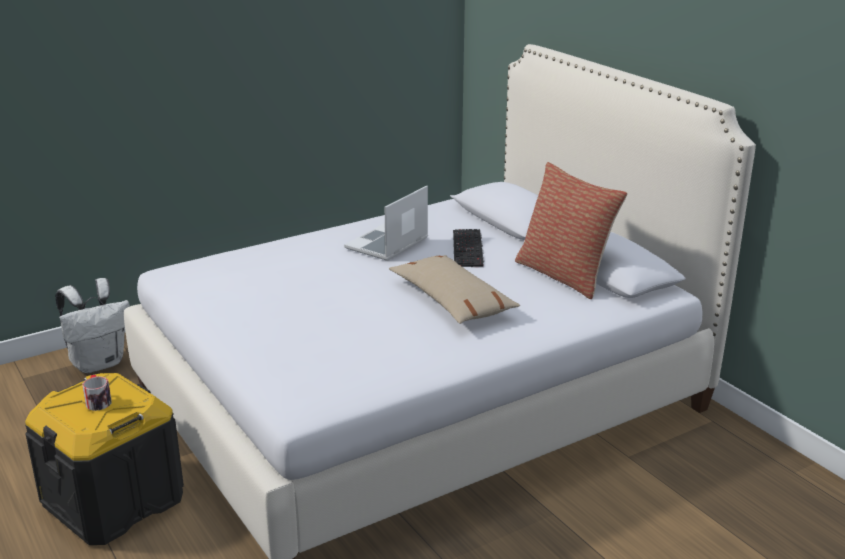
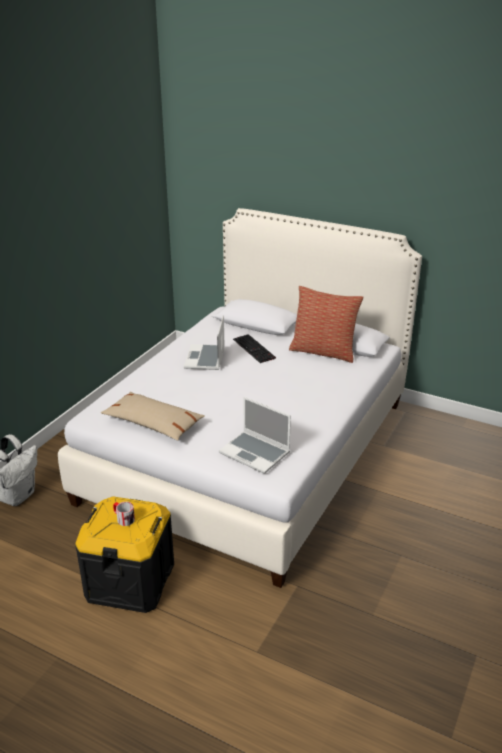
camera: 30 degrees left, 5 degrees up
beige pillow [389,255,520,324] -> beige pillow moved to [101,392,204,441]
none -> laptop [219,397,291,474]

